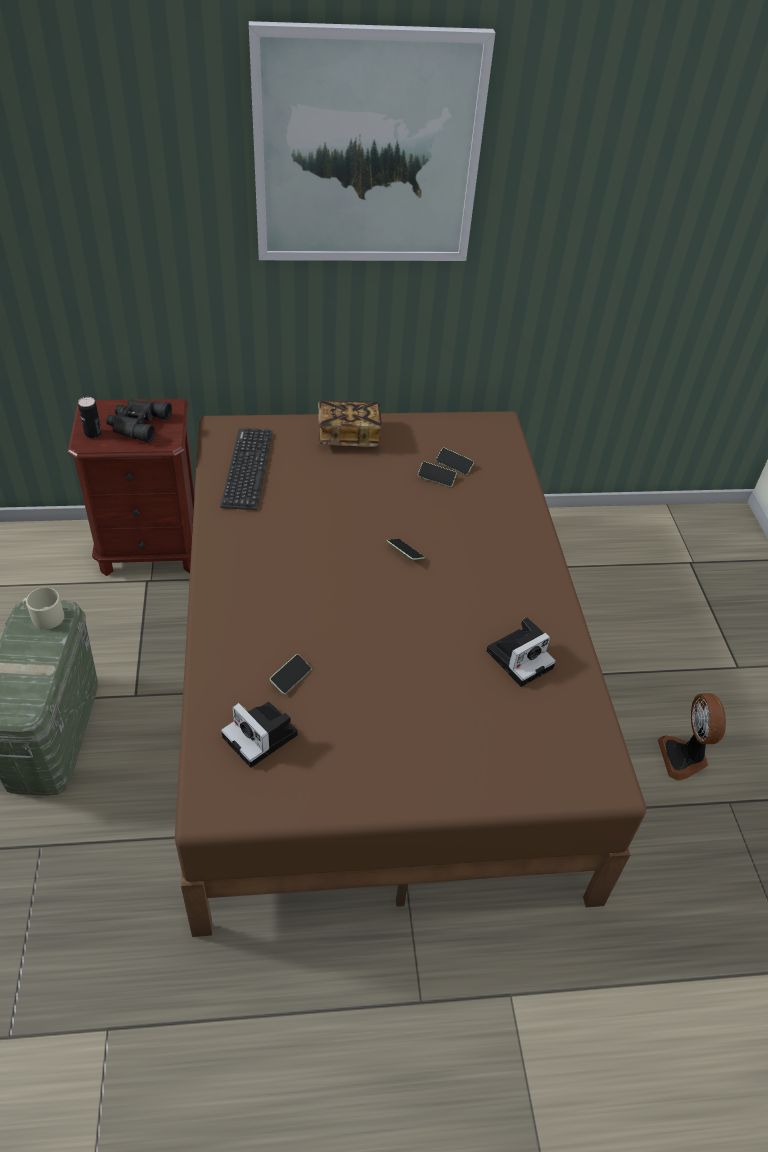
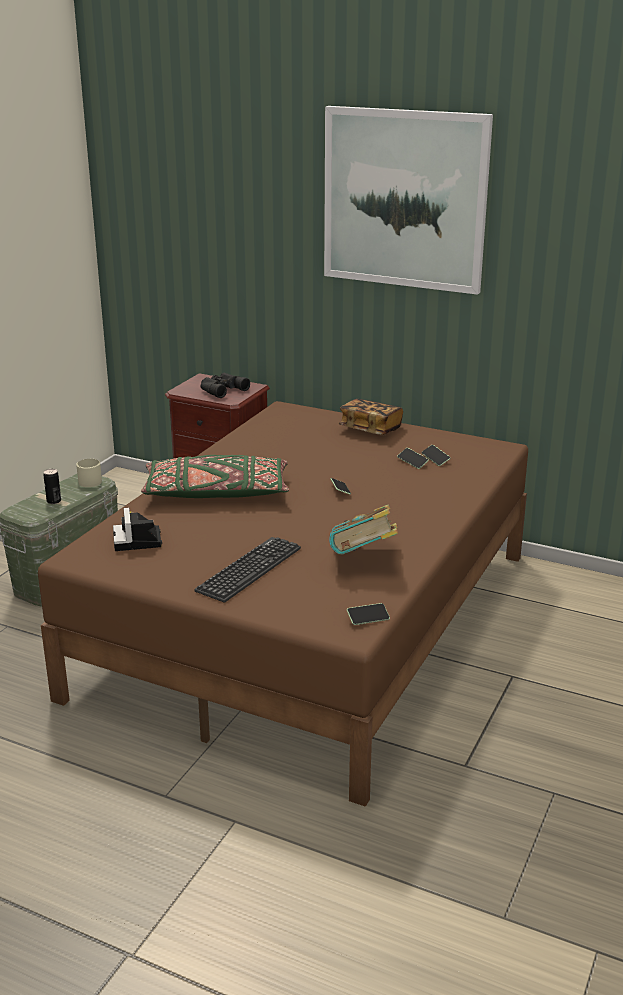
camera: 35 degrees right, 20 degrees down
can [78,397,102,438] -> can moved to [43,469,61,504]
keyboard [220,428,273,510] -> keyboard moved to [194,537,301,602]
phone [270,654,311,694] -> phone moved to [347,603,390,625]
camera [487,617,556,687] -> book [329,504,398,554]
fan [658,693,726,780] -> none
none -> green pillow [141,455,289,498]

